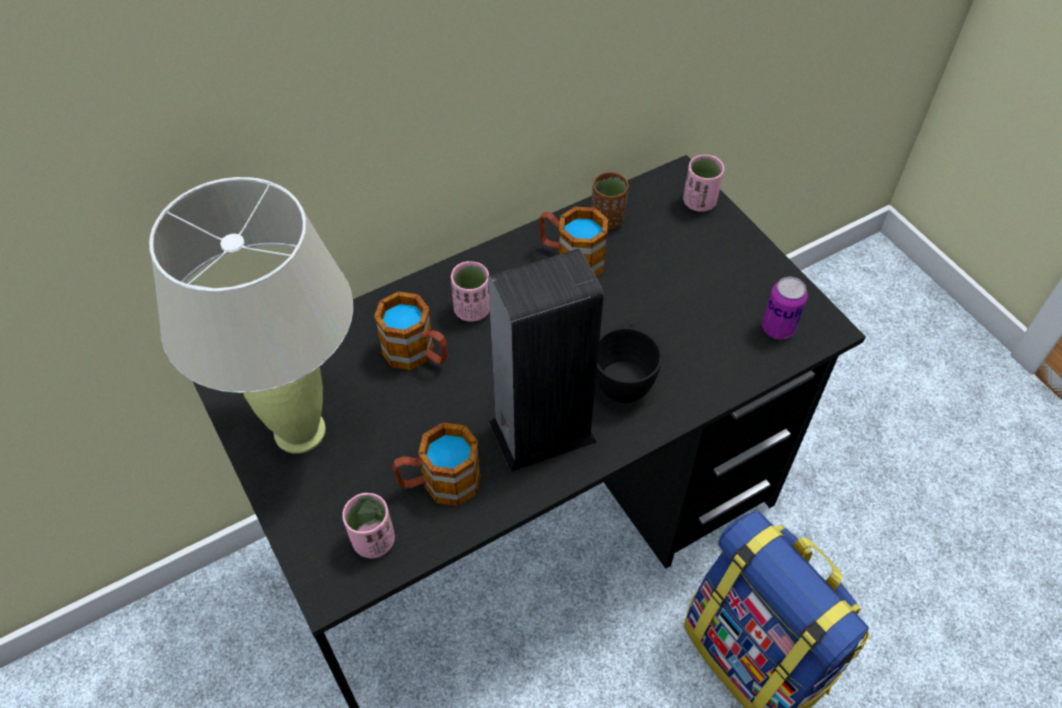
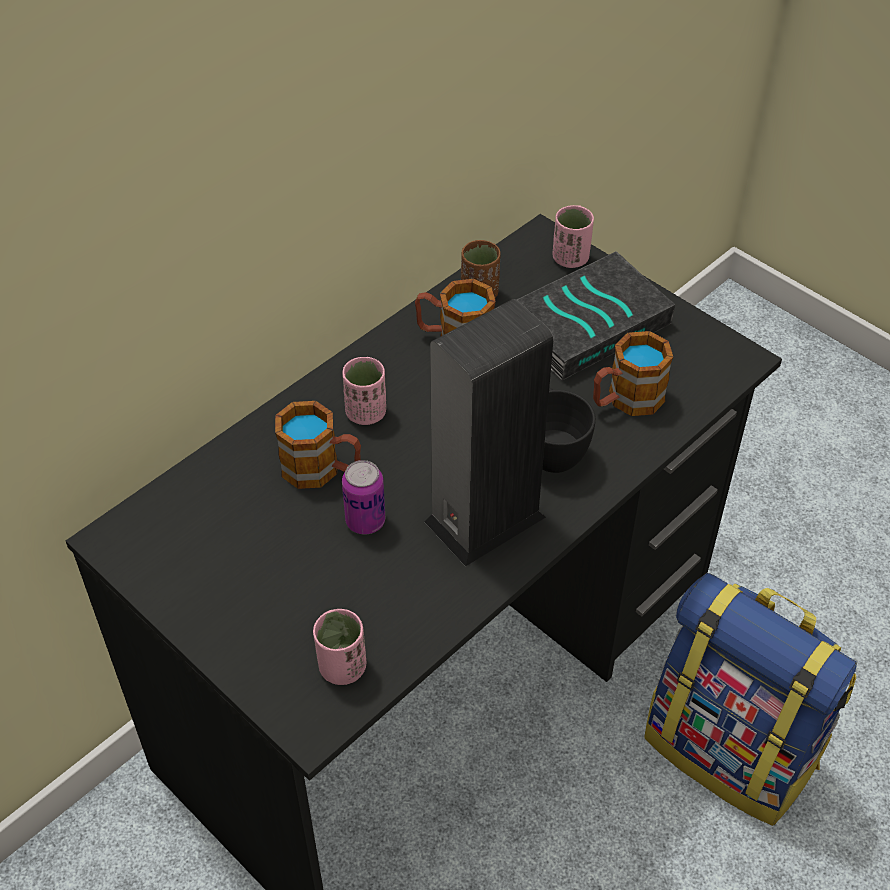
camera: 15 degrees left, 5 degrees down
beige table lamp [149,177,353,454] -> none
mug [392,422,481,506] -> mug moved to [593,331,673,416]
can [762,276,808,339] -> can moved to [342,460,385,534]
none -> book [516,251,675,381]

